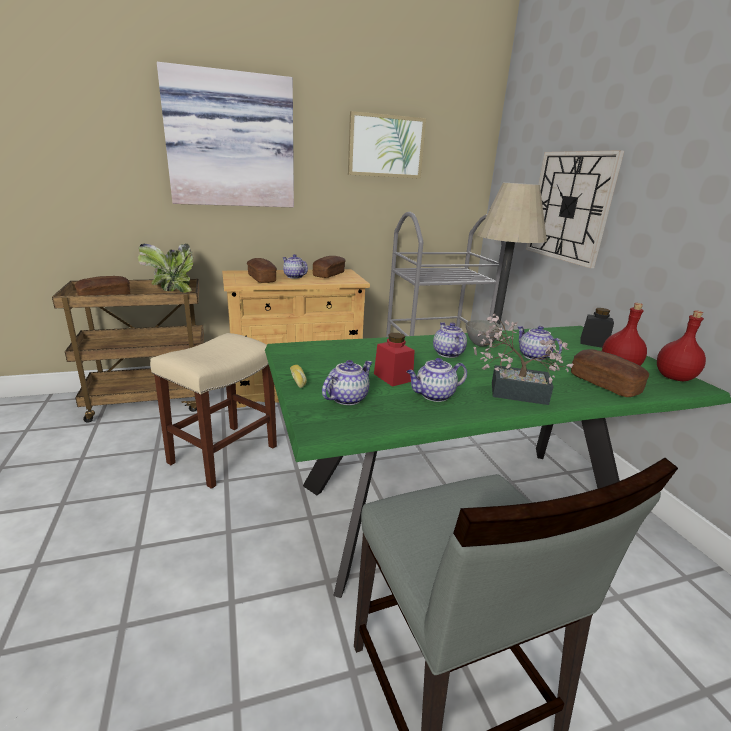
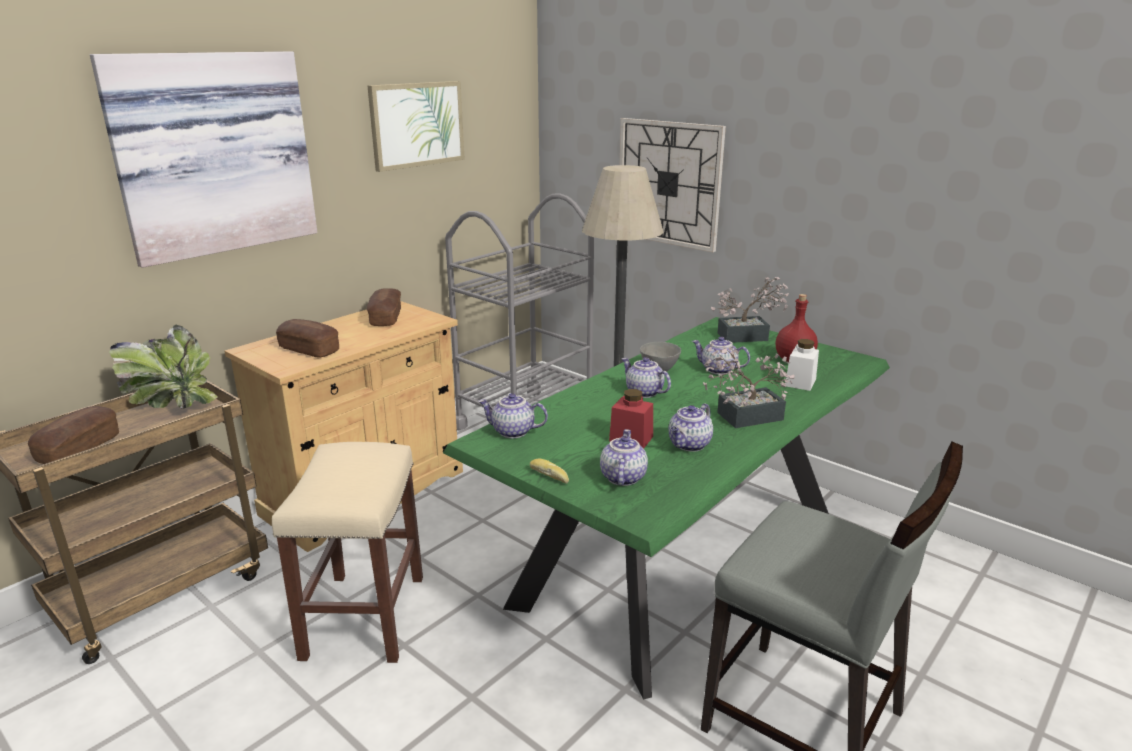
camera: 30 degrees left, 0 degrees up
teapot [282,254,308,279] -> teapot moved to [478,393,548,438]
bread [571,349,649,397] -> white jar [786,339,819,391]
black jar [580,308,614,348] -> potted plant [711,277,789,343]
red bottle [657,310,706,381] -> none

